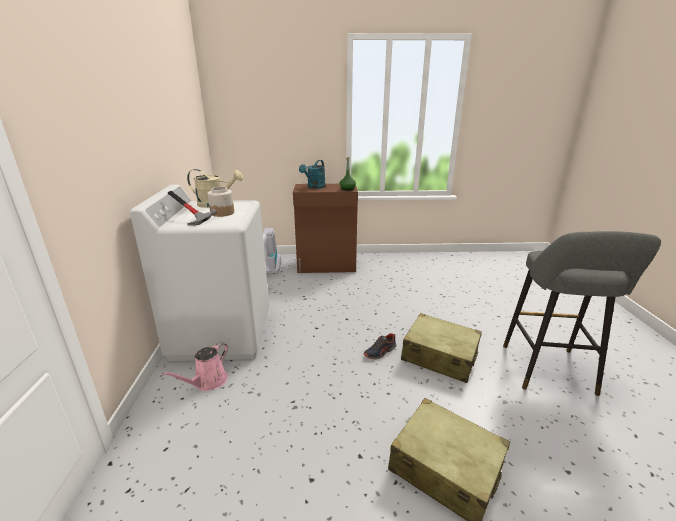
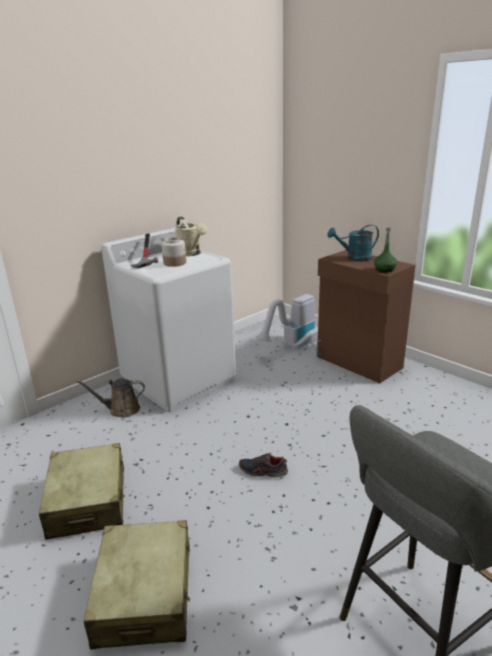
camera: 50 degrees right, 0 degrees up
pink watering can [162,342,228,391] -> brown watering can [76,378,145,418]
beige suitcase [401,313,482,383] -> beige suitcase moved to [39,443,125,540]

